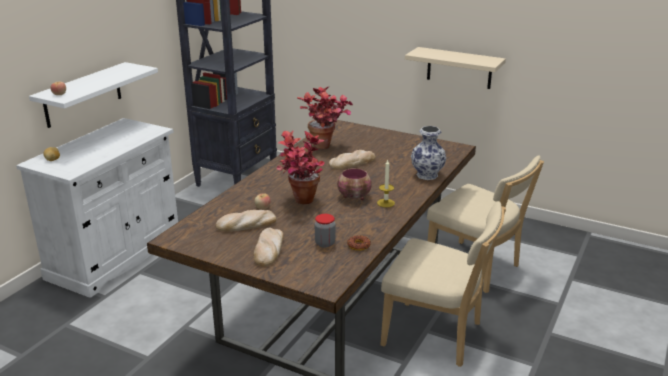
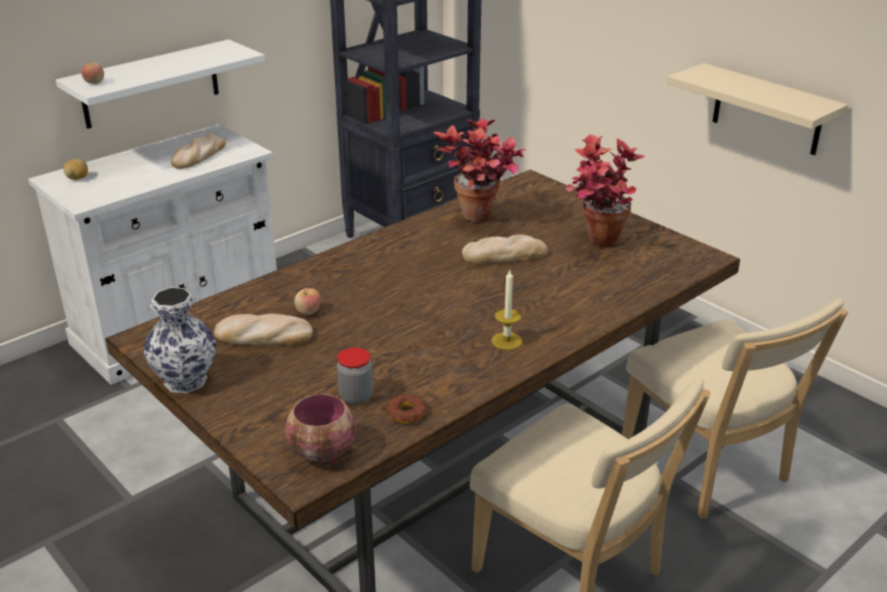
camera: 20 degrees right, 5 degrees up
bread [254,227,284,267] -> bread moved to [171,133,226,169]
potted plant [277,131,325,204] -> potted plant moved to [565,135,645,247]
bowl [337,168,372,200] -> bowl moved to [285,393,356,465]
vase [411,126,446,180] -> vase moved to [144,287,216,393]

